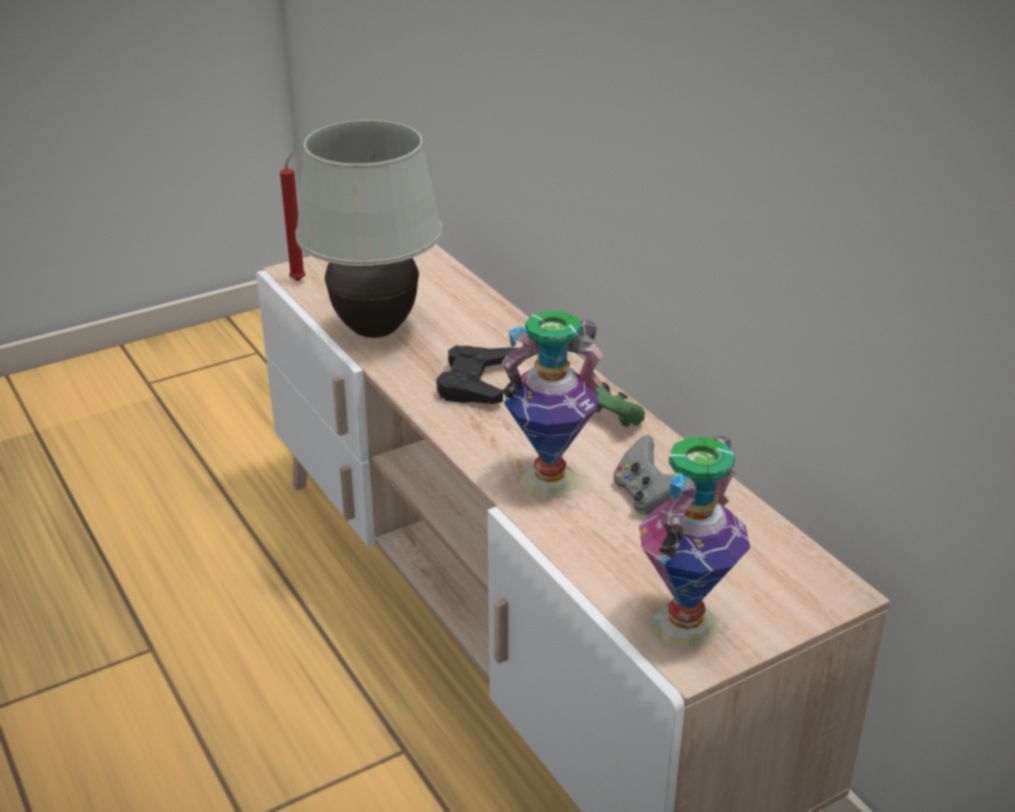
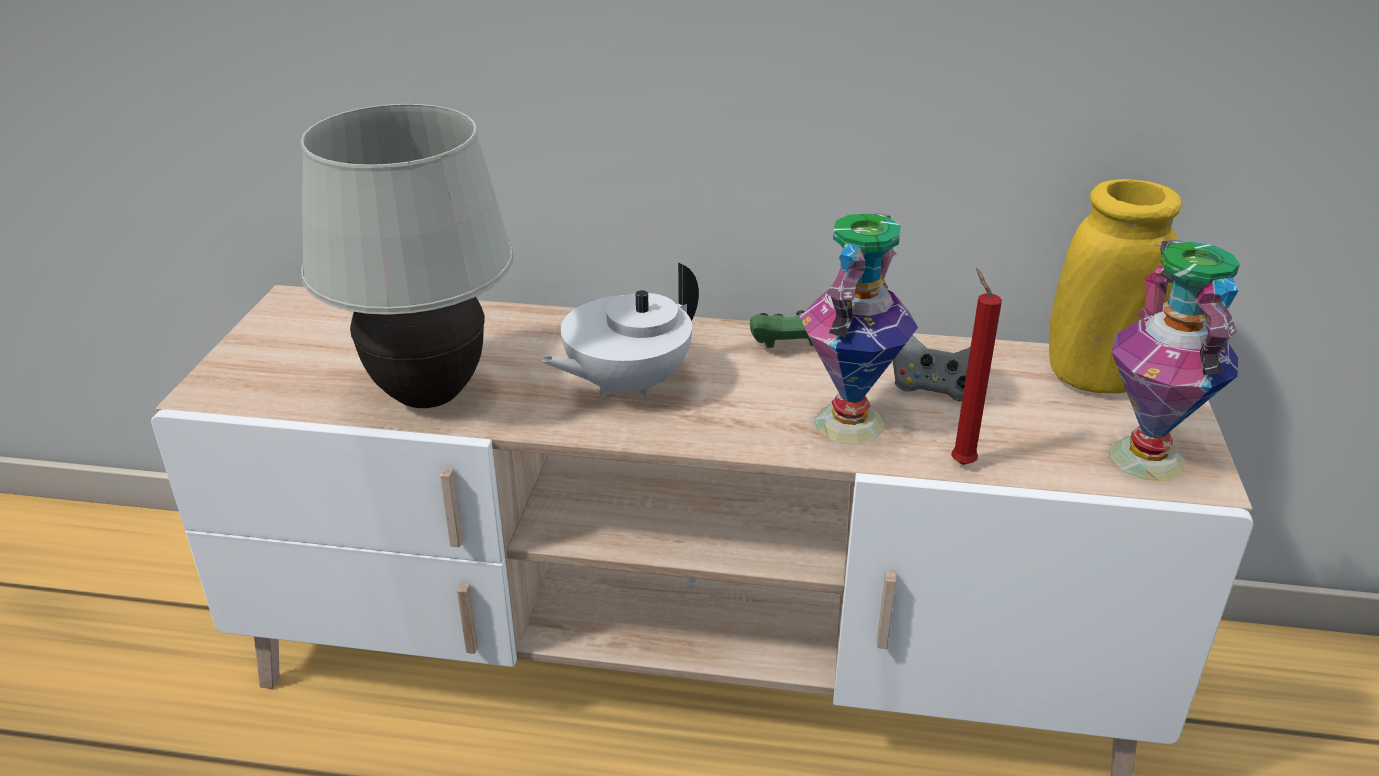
camera: 50 degrees left, 0 degrees up
red candle [280,153,306,281] -> red candle moved to [951,268,1002,465]
black game controller [436,345,517,404] -> white teapot [540,262,699,397]
none -> yellow vase [1049,179,1182,393]

